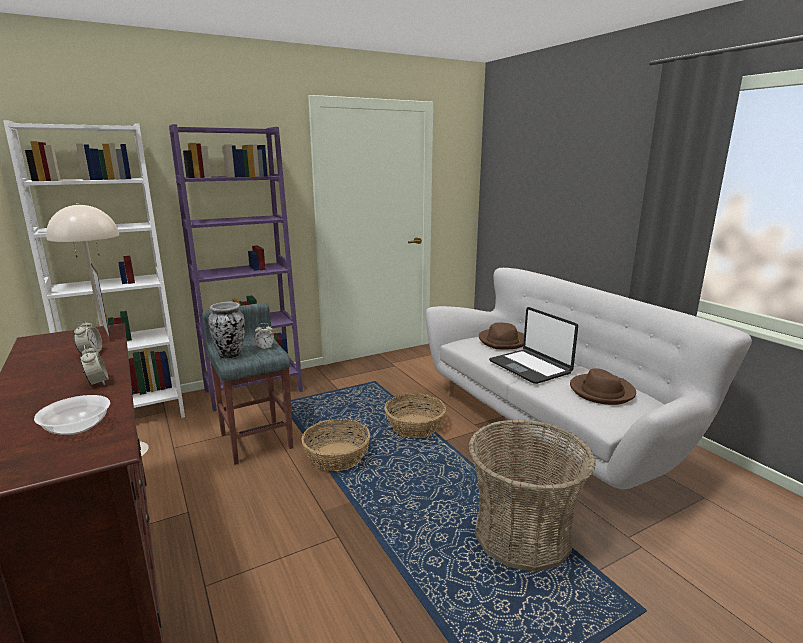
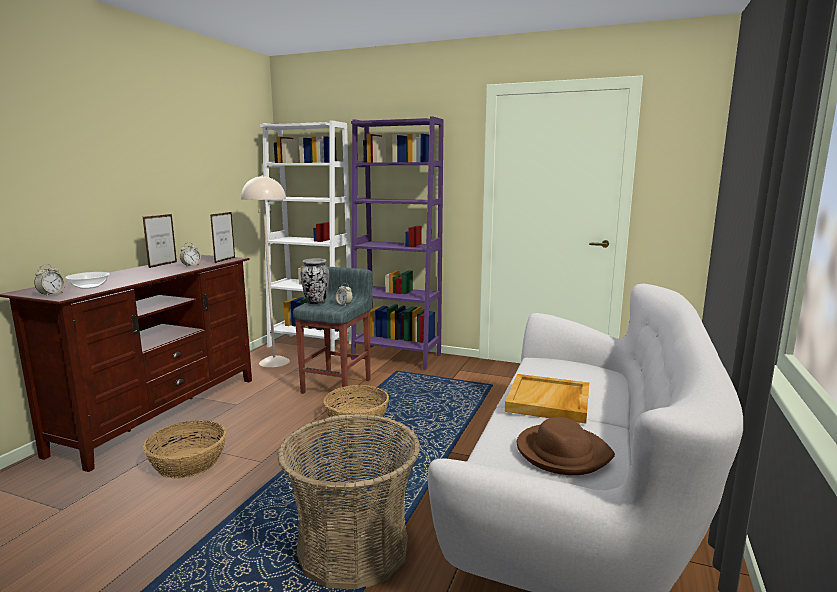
camera: 50 degrees right, 5 degrees down
alarm clock [80,345,109,385] -> alarm clock moved to [34,264,65,296]
basket [385,393,446,438] -> basket moved to [143,420,227,478]
brown hat [479,322,524,349] -> none
laptop [489,307,578,384] -> beige tray [505,374,589,424]
none -> picture frame [143,214,177,268]

